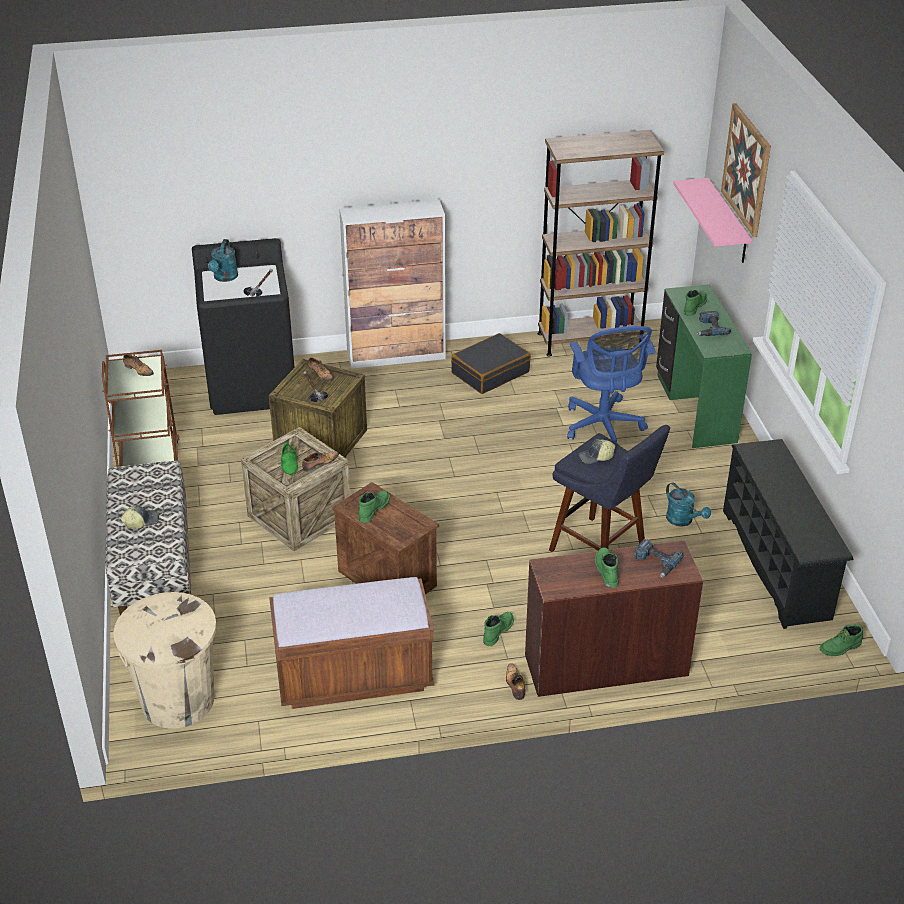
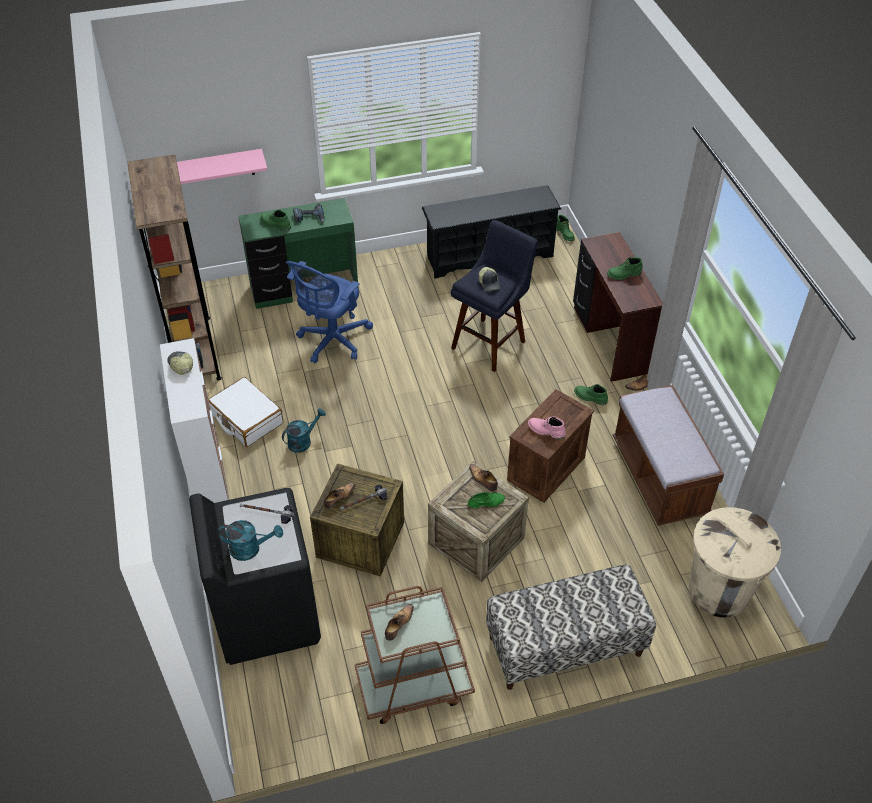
camera: 95 degrees left, 10 degrees up
cap [121,505,159,529] -> cap moved to [167,351,193,375]
green boot [358,490,390,523] -> pink boot [528,416,566,439]
black suitcase [451,333,531,394] -> white suitcase [209,377,283,447]
blue office chair [567,326,656,445] -> blue office chair turned 135 degrees clockwise [286,261,373,363]
power drill [633,539,683,578] -> none
turquoise watering can [666,482,711,527] -> turquoise watering can moved to [282,408,326,453]
picture [721,103,771,237] -> none

